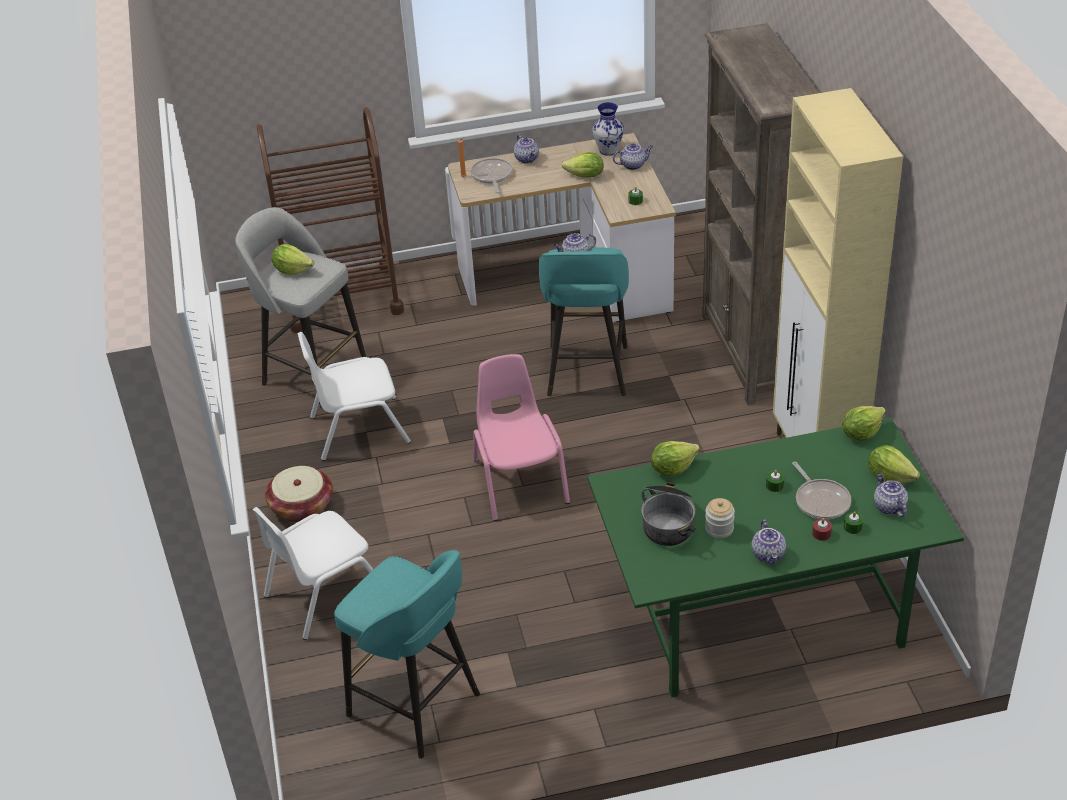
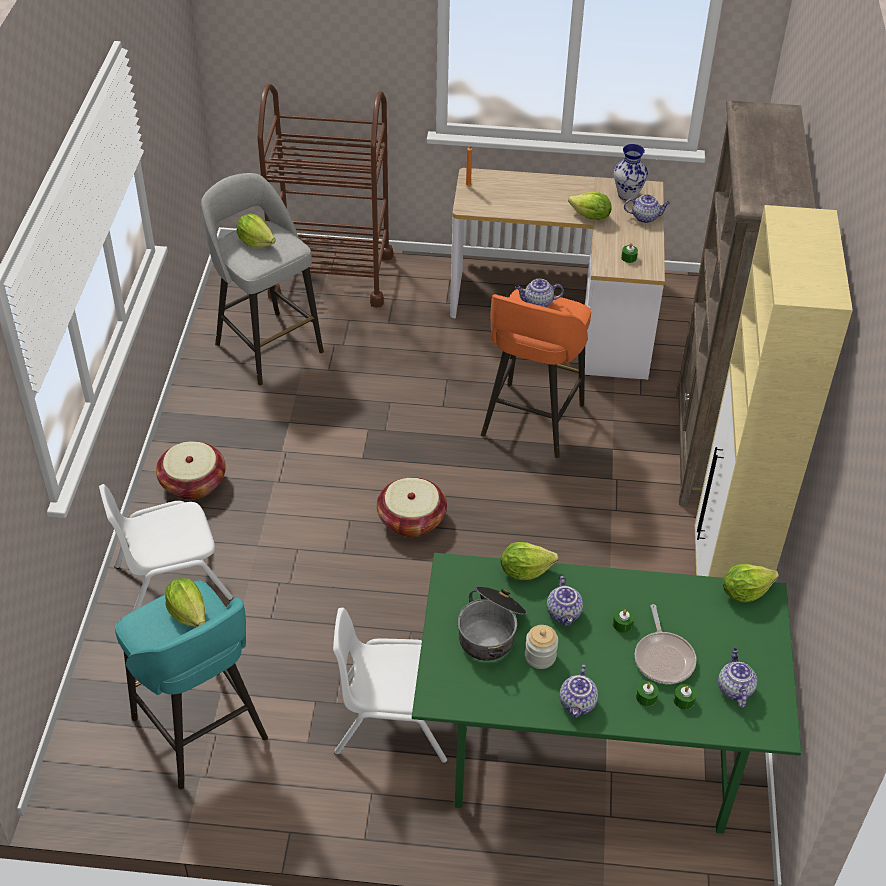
camera: 15 degrees right, 5 degrees up
white chair [298,332,411,461] -> white chair moved to [333,608,447,763]
frying pan [471,158,512,193] -> none
pink chair [473,354,570,521] -> basket [377,477,447,537]
teapot [514,134,539,164] -> teapot moved to [547,576,583,626]
turquoise stool [539,247,629,396] -> orange stool [481,289,591,458]
red candle [812,518,832,541] -> green candle [636,681,658,706]
lettuce [868,445,920,484] -> lettuce moved to [165,578,205,627]

